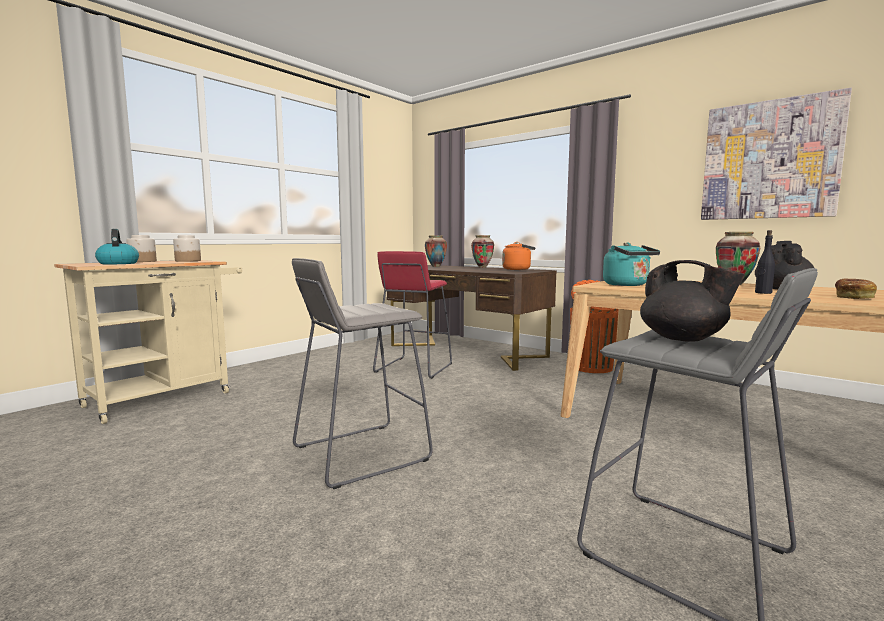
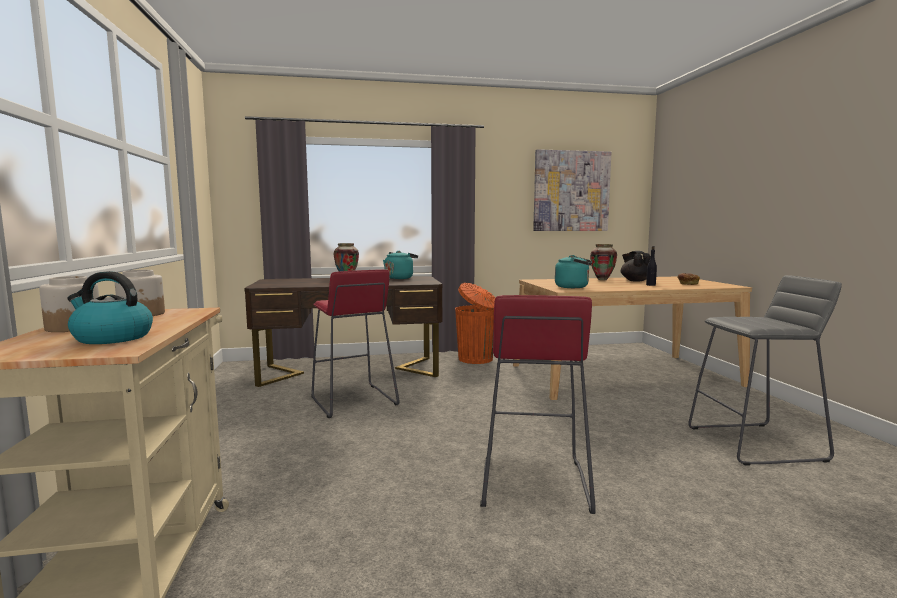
camera: 50 degrees left, 0 degrees up
grey stool [292,258,433,489] -> red stool [480,295,596,514]
vase [425,235,447,267] -> none
orange kettle [502,242,535,270] -> turquoise kettle [383,251,418,279]
black teapot [640,260,745,341] -> none

